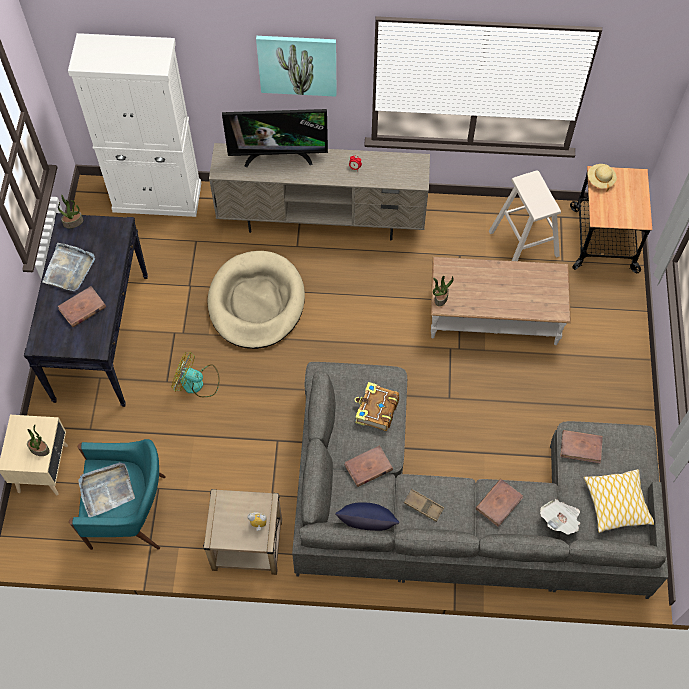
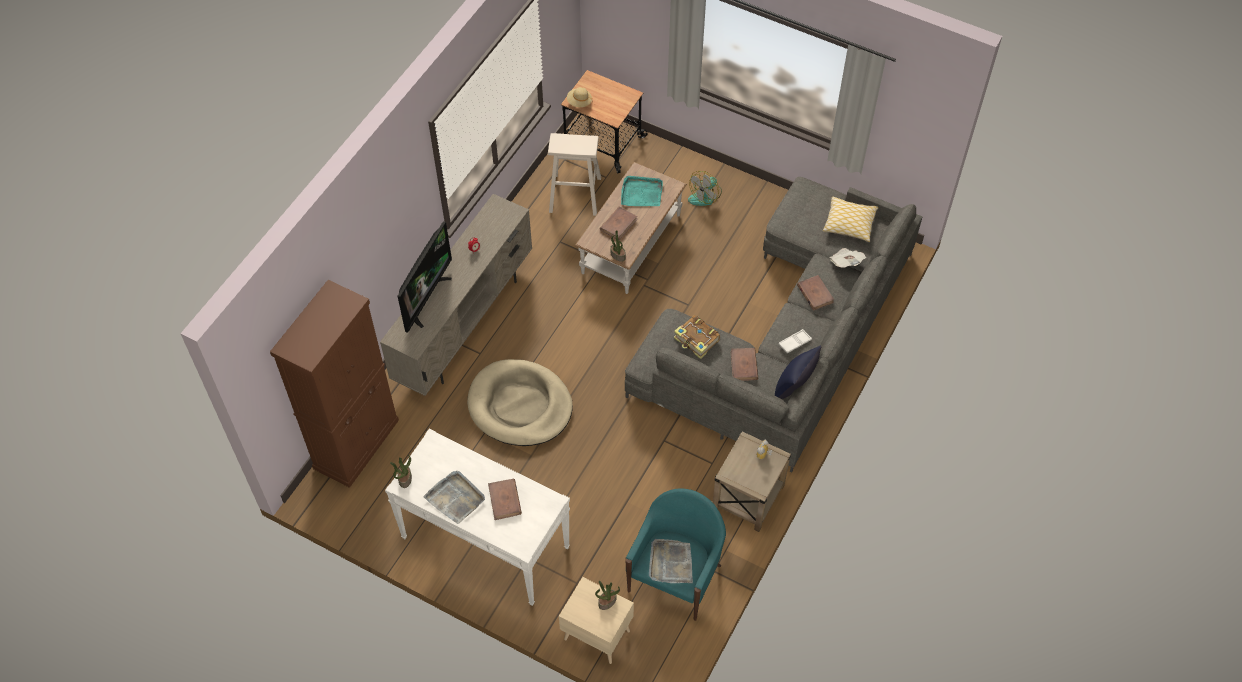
camera: 65 degrees left, 5 degrees down
black console table [24,213,148,407] -> white console table [385,429,570,606]
white cabinet [68,33,201,217] -> brown cabinet [270,280,399,488]
fan [172,352,220,397] -> fan moved to [688,171,722,206]
picture [256,36,336,97] -> none
brown tray [404,489,444,522] -> white tray [779,329,812,353]
brown book [560,430,603,464] -> brown book moved to [600,207,638,240]
none -> turquoise tray [621,176,663,206]

